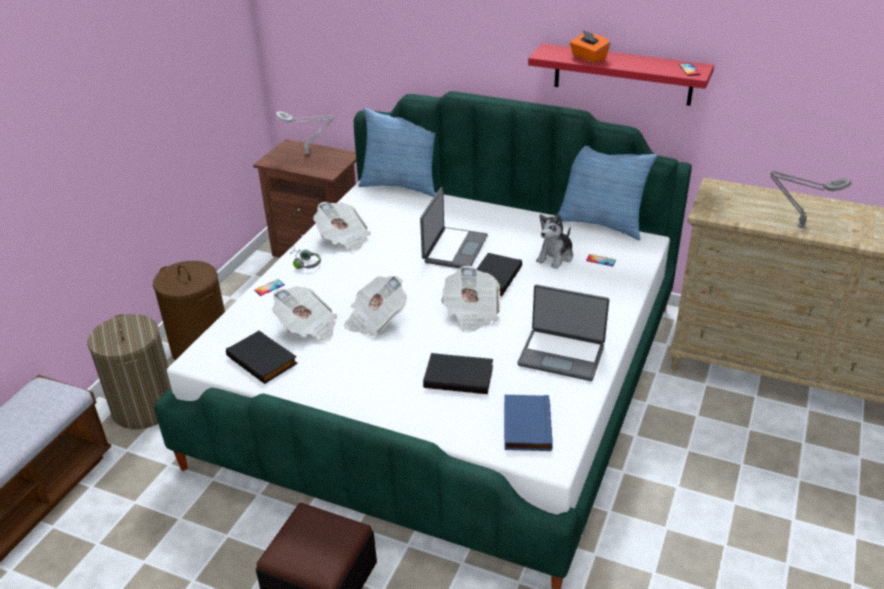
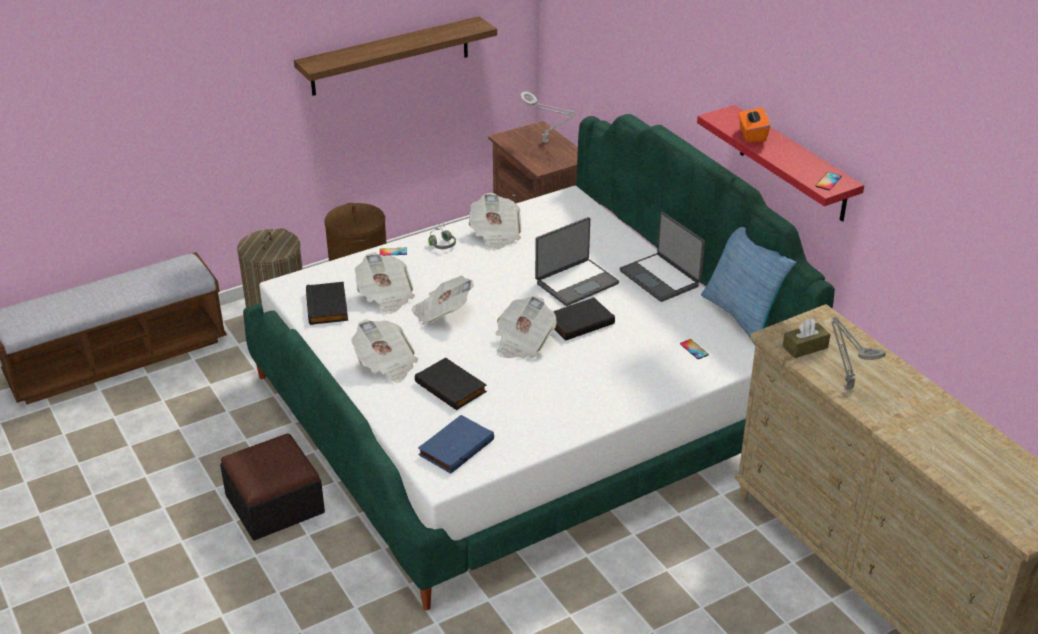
camera: 35 degrees right, 0 degrees up
pillow [358,107,436,197] -> none
laptop [517,285,609,381] -> laptop moved to [619,212,705,302]
plush toy [536,213,573,269] -> none
none -> shelf [294,16,497,96]
none -> newspaper [351,319,418,383]
none -> brown tissue box [783,318,831,358]

